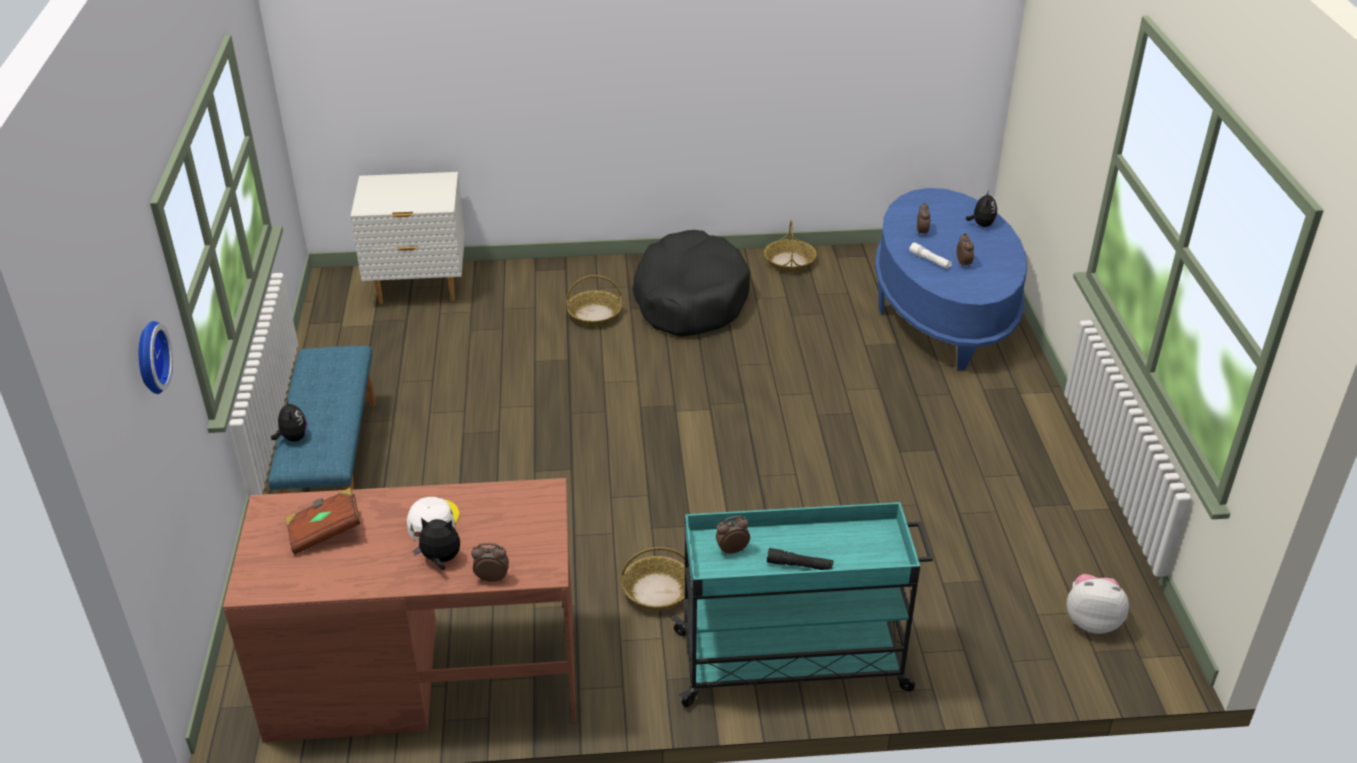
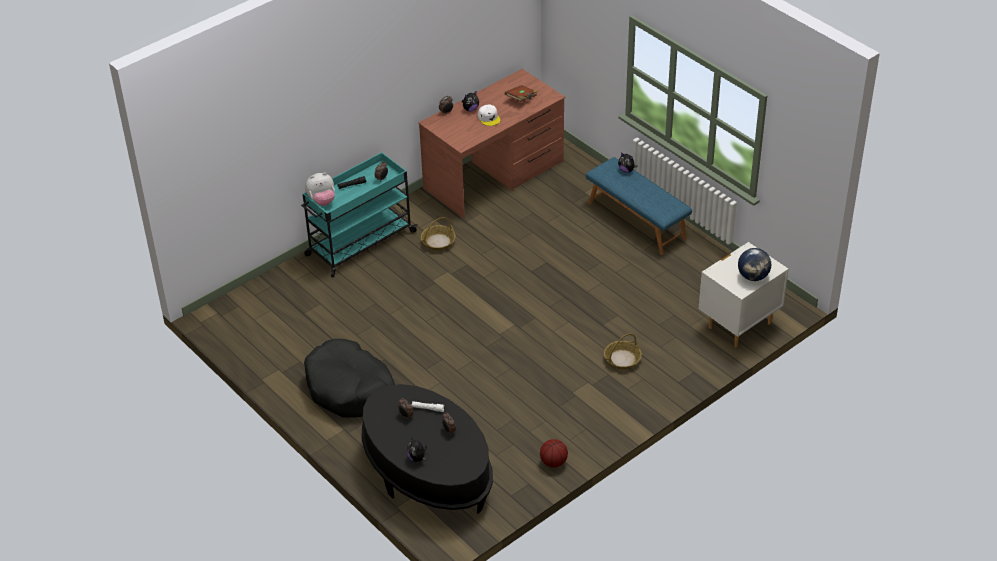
camera: 145 degrees right, 5 degrees up
wall clock [139,321,173,394] -> none
black dog bed [632,230,750,337] -> black dog bed moved to [304,339,395,417]
basket [764,220,817,273] -> basketball [540,439,568,468]
blue coffee table [875,188,1027,371] -> black coffee table [362,384,493,514]
plush toy [1067,574,1129,634] -> plush toy moved to [305,173,335,206]
none -> globe [738,248,771,281]

